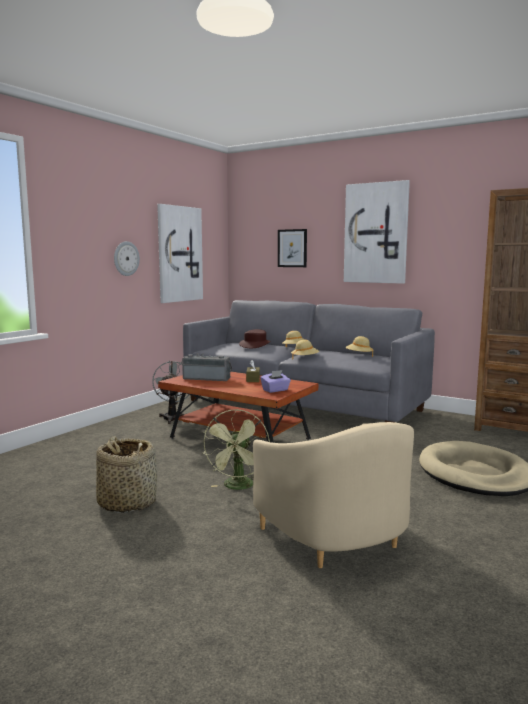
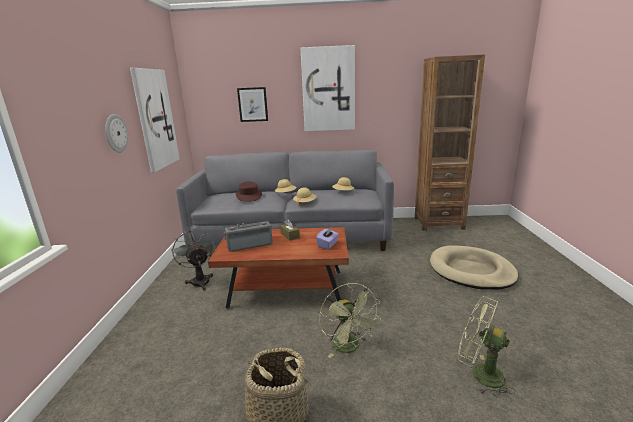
camera: 30 degrees left, 10 degrees up
beige armchair [253,422,414,568] -> green fan [458,296,515,398]

